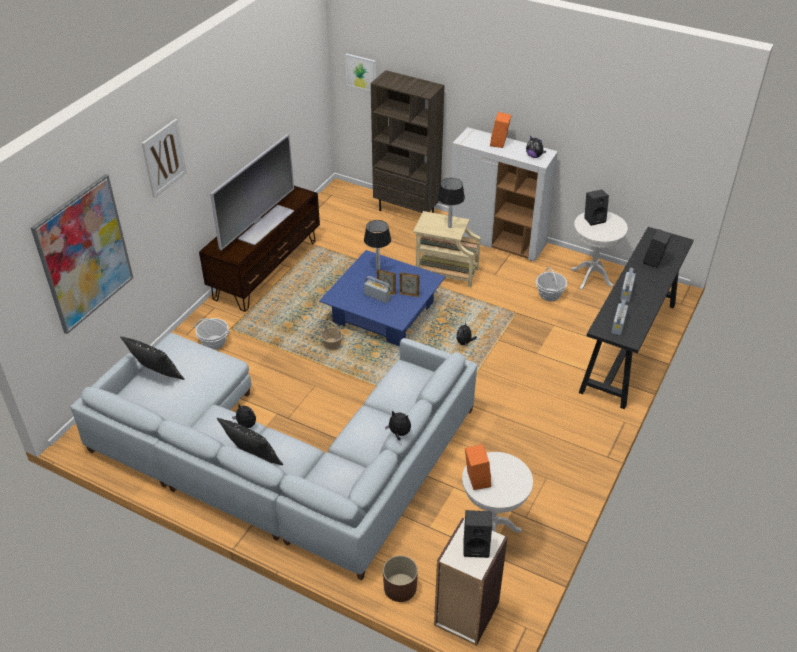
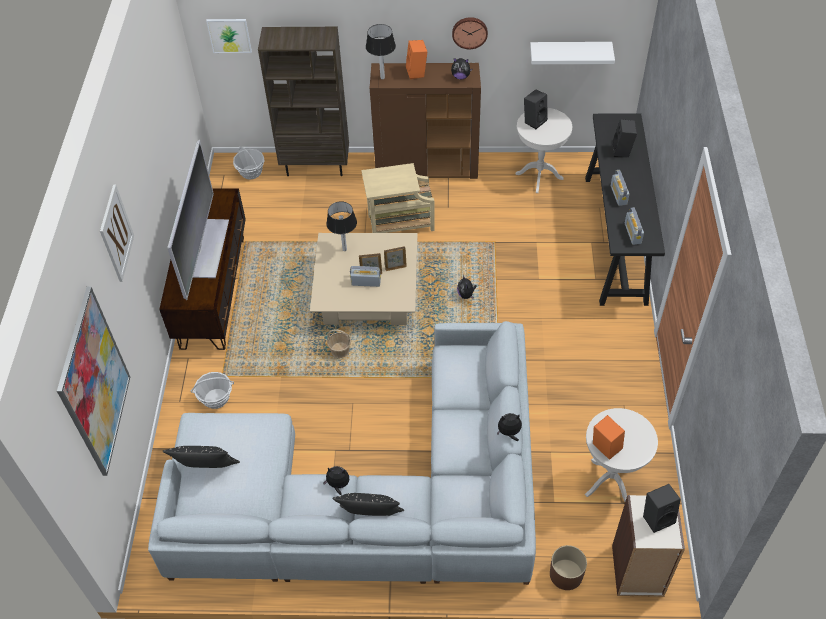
camera: 25 degrees left, 10 degrees up
blue coffee table [319,250,446,346] -> beige coffee table [310,233,418,325]
table lamp [437,178,465,228] -> table lamp moved to [366,24,396,79]
white cabinet [451,127,558,262] -> brown cabinet [370,63,481,179]
basket [536,267,567,301] -> basket moved to [233,147,265,179]
none -> wall clock [452,17,488,49]
none -> white shelf [530,42,615,64]

